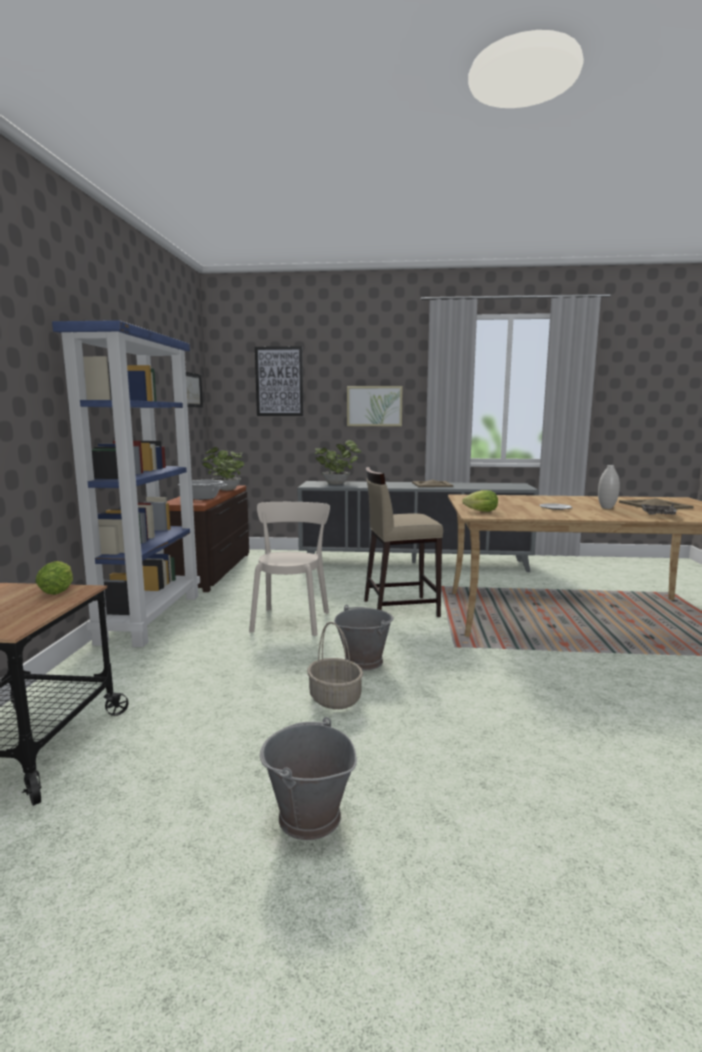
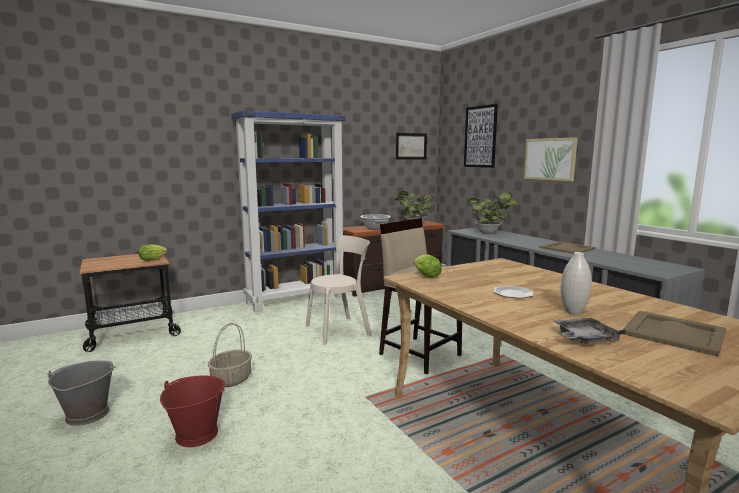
camera: 55 degrees right, 0 degrees up
grey bucket [334,605,394,671] -> none
none -> red bucket [160,375,225,447]

